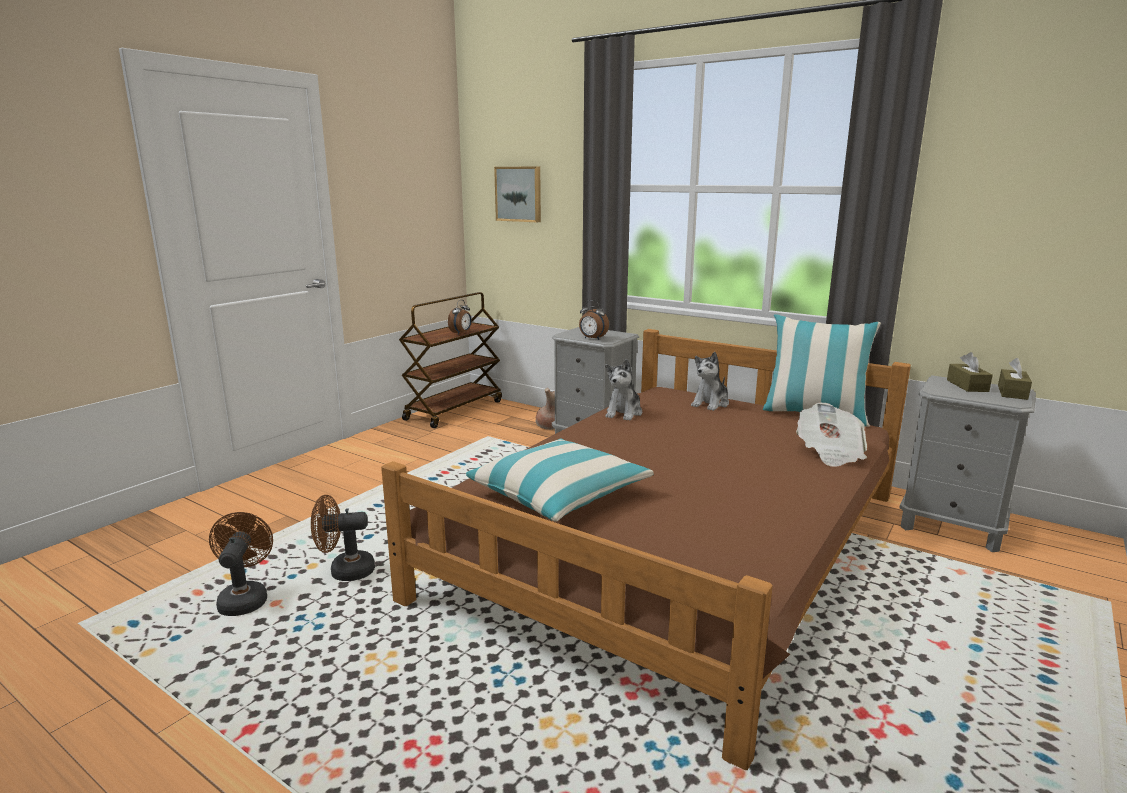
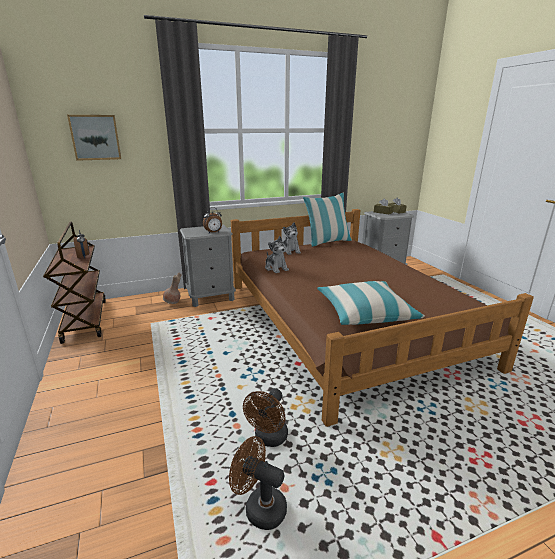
camera: 55 degrees left, 5 degrees up
newspaper [796,402,867,467] -> none

